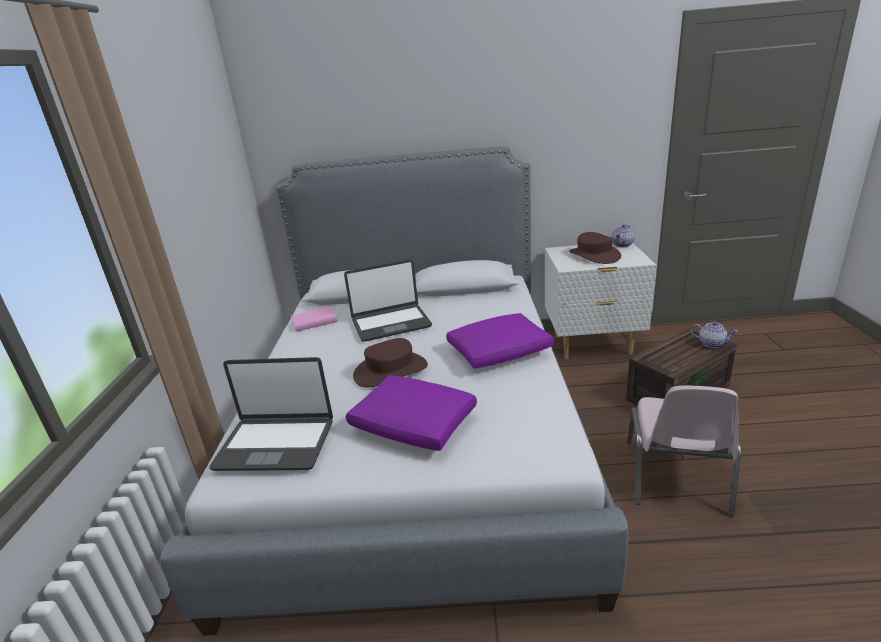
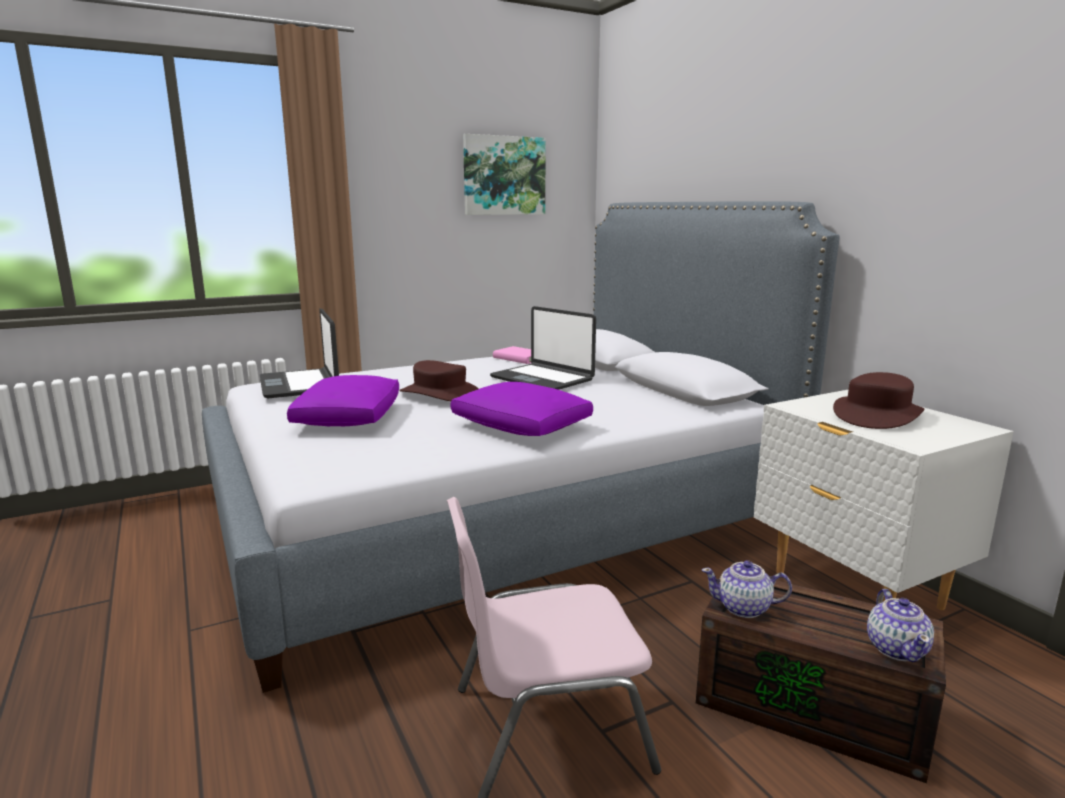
camera: 60 degrees right, 10 degrees down
teapot [611,224,635,247] -> teapot moved to [702,560,792,618]
none -> picture [463,134,546,215]

